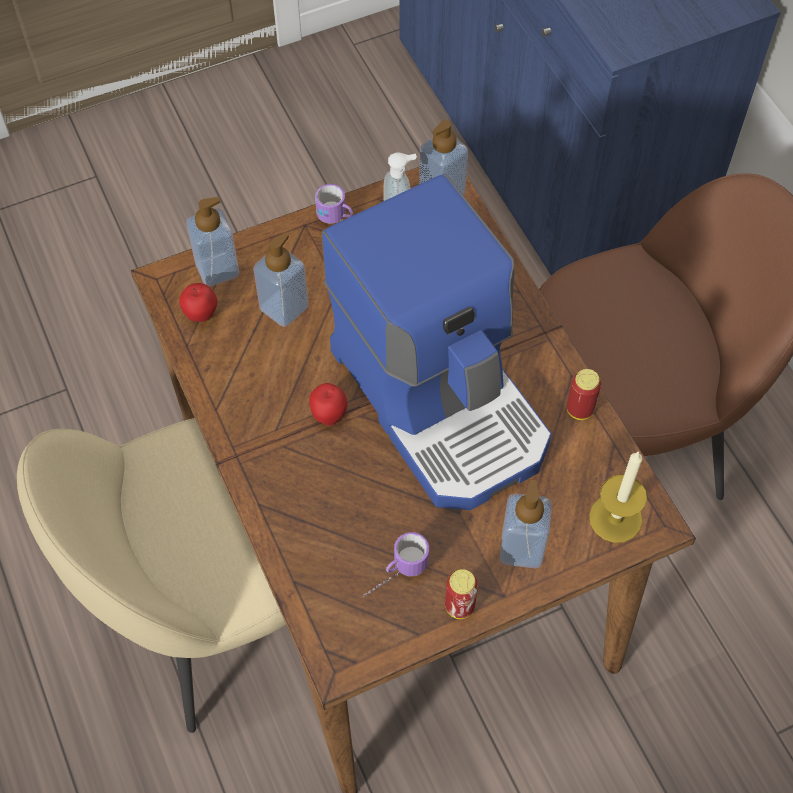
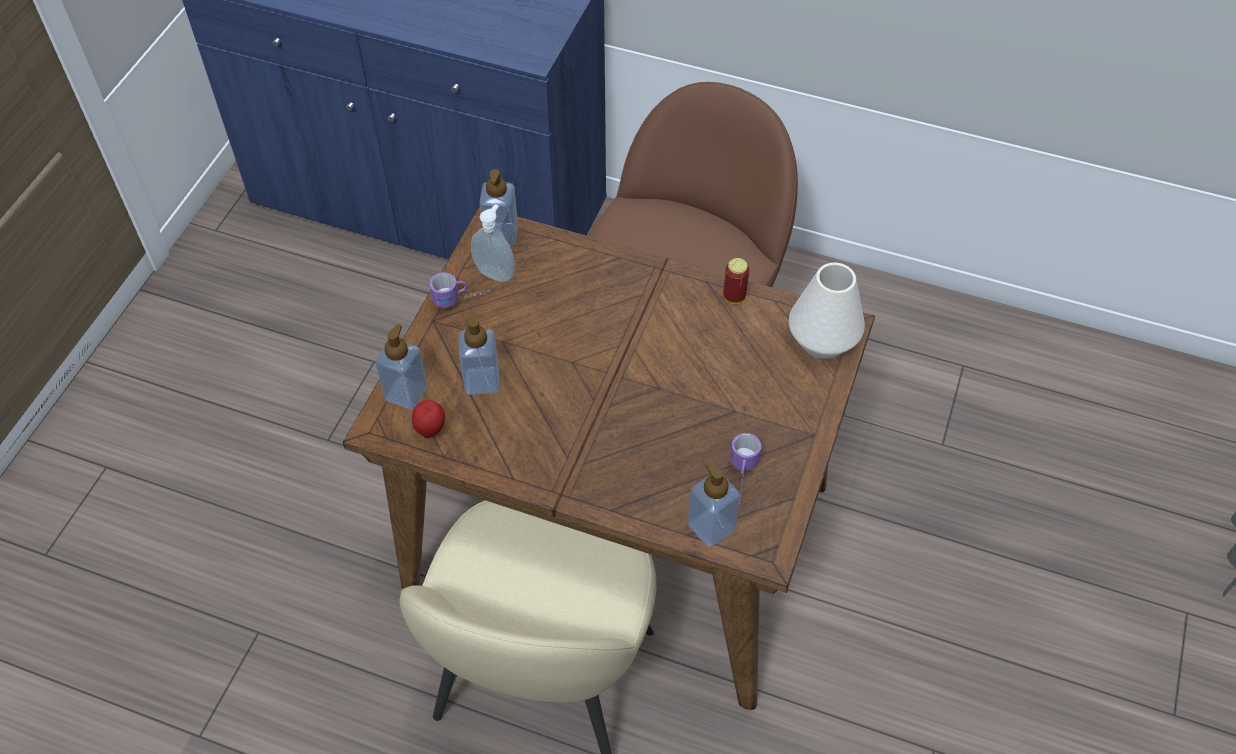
camera: 45 degrees left, 5 degrees down
apple [309,383,347,426] -> none
coffee machine [322,174,552,510] -> none
can [445,569,478,619] -> none
soap dispenser [500,480,552,568] -> soap dispenser moved to [688,462,740,547]
candle [589,451,647,543] -> white vase [789,263,865,359]

